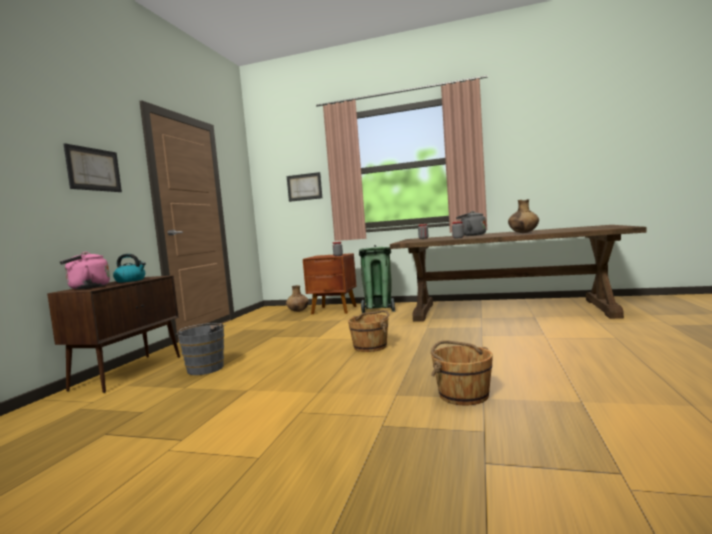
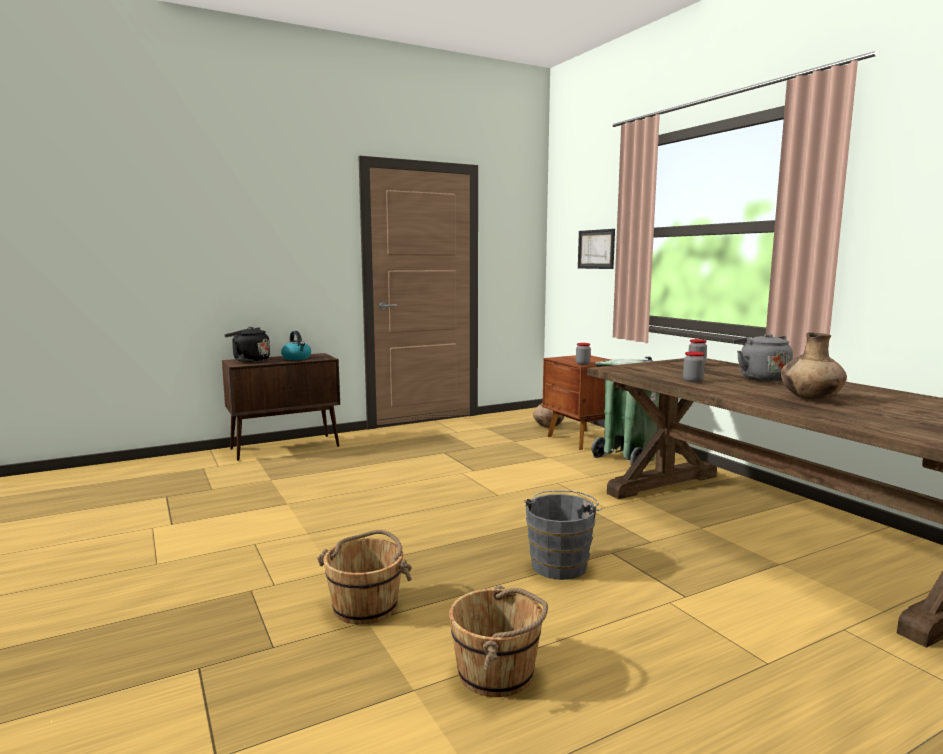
camera: 45 degrees right, 5 degrees up
pink kettle [60,252,110,289] -> black kettle [224,327,270,362]
picture [64,143,122,192] -> none
grey bucket [175,323,226,375] -> grey bucket moved to [524,490,602,580]
brown bucket [348,310,389,352] -> brown bucket moved to [449,585,548,697]

